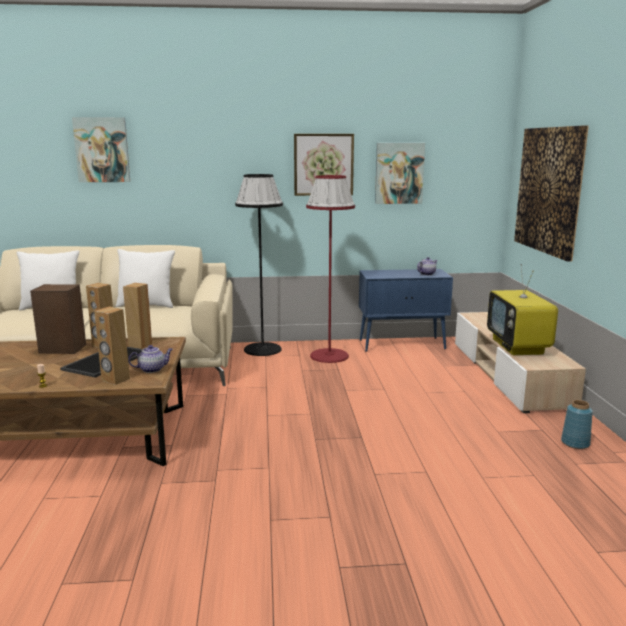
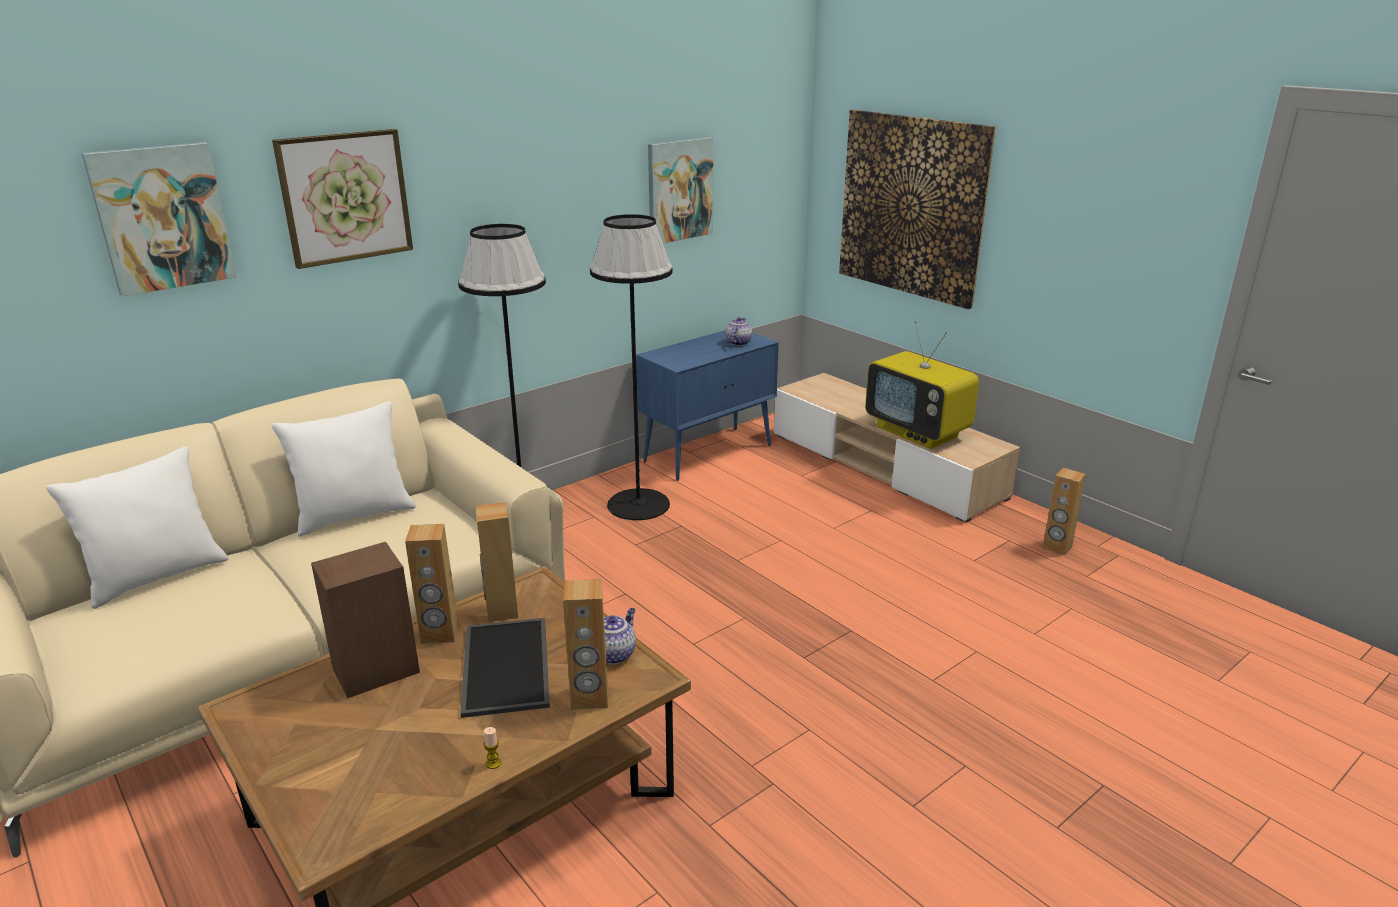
camera: 35 degrees left, 10 degrees up
picture [294,134,354,196] -> picture moved to [272,129,413,269]
red floor lamp [306,175,355,363] -> black floor lamp [590,214,673,520]
blue vase [561,400,593,449] -> brown speaker [1042,468,1086,555]

